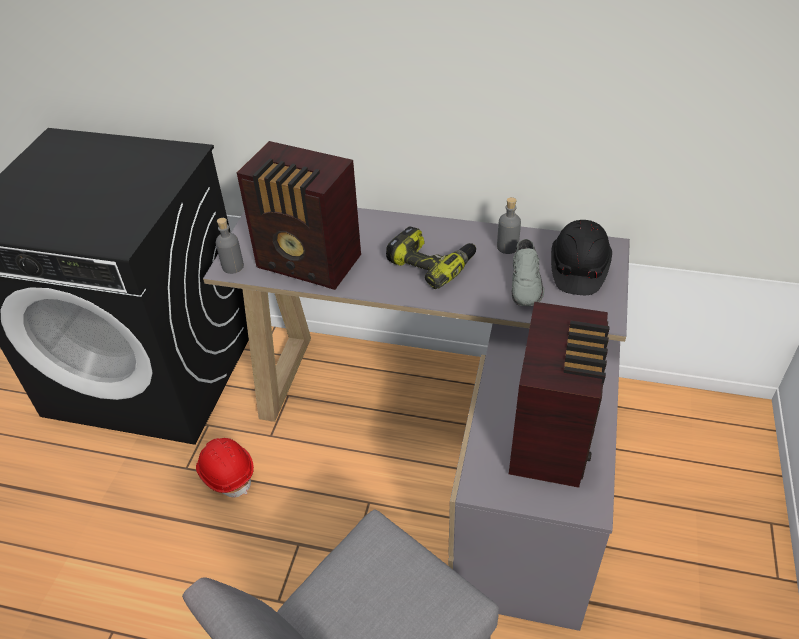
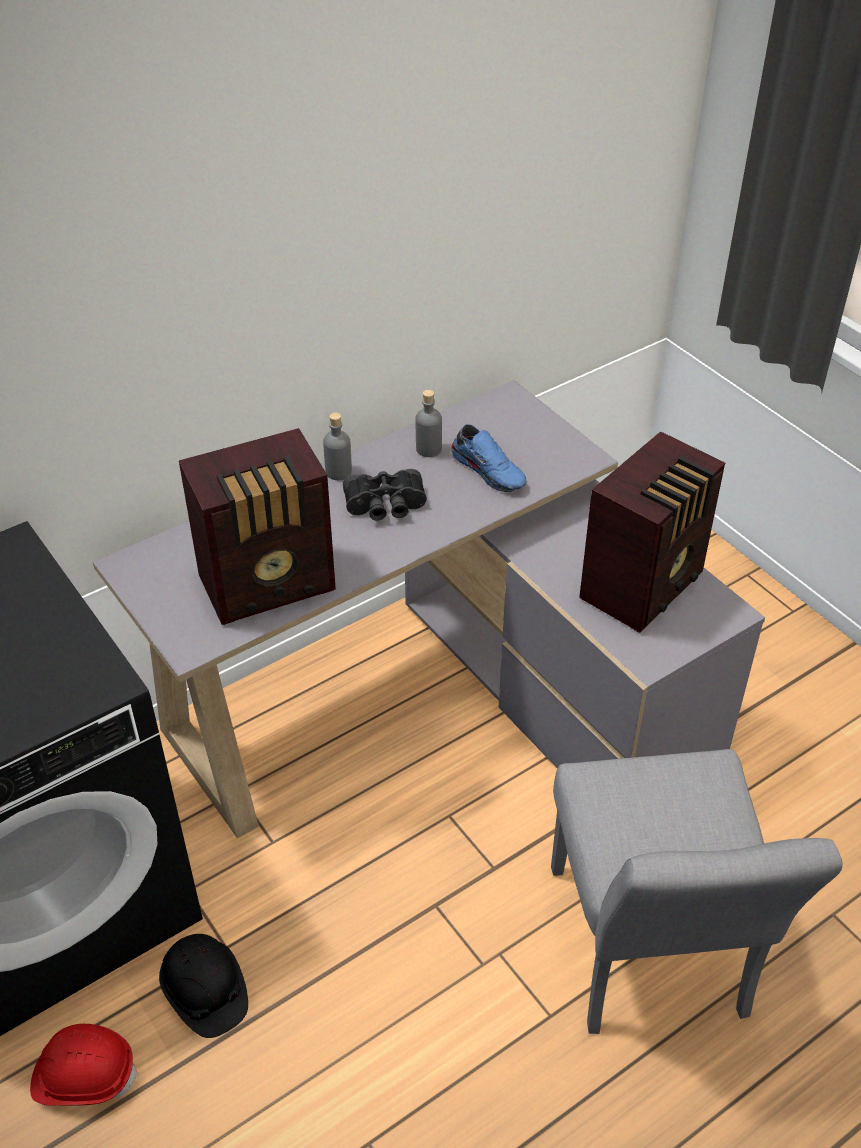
camera: 50 degrees left, 0 degrees up
red hard hat [196,438,254,497] -> red hard hat moved to [30,1024,138,1106]
grey bottle [216,218,244,274] -> grey bottle moved to [323,412,352,480]
power drill [386,226,476,289] -> black binoculars [343,469,427,521]
radio [509,302,610,488] -> radio turned 75 degrees clockwise [579,431,725,633]
grey shoe [511,239,544,306] -> blue shoe [451,424,527,492]
black hard hat [551,220,612,295] -> black hard hat moved to [159,934,248,1038]

